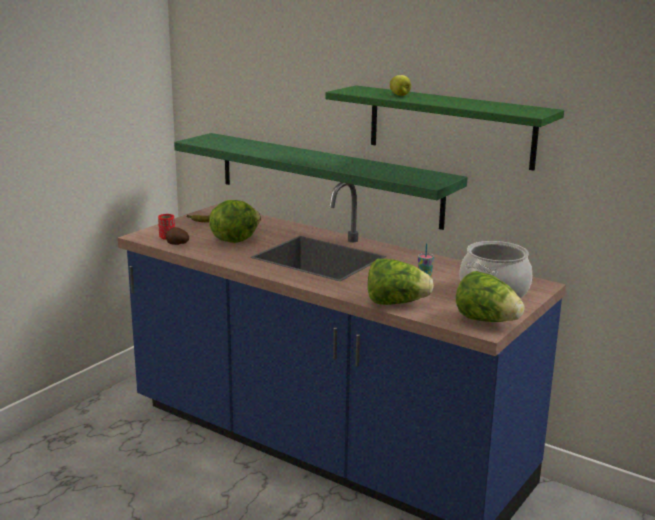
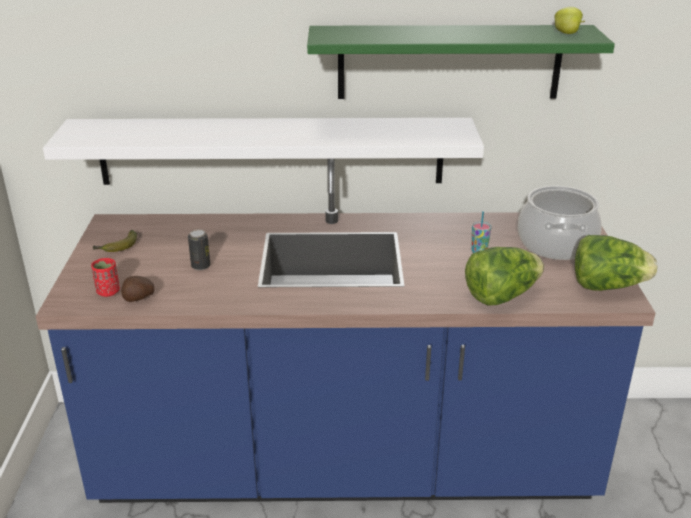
camera: 35 degrees left, 10 degrees up
green shelf [174,133,468,230] -> white shelf [43,118,484,185]
lettuce [209,200,261,243] -> can [188,229,210,270]
apple [390,75,411,96] -> apple moved to [555,7,585,34]

